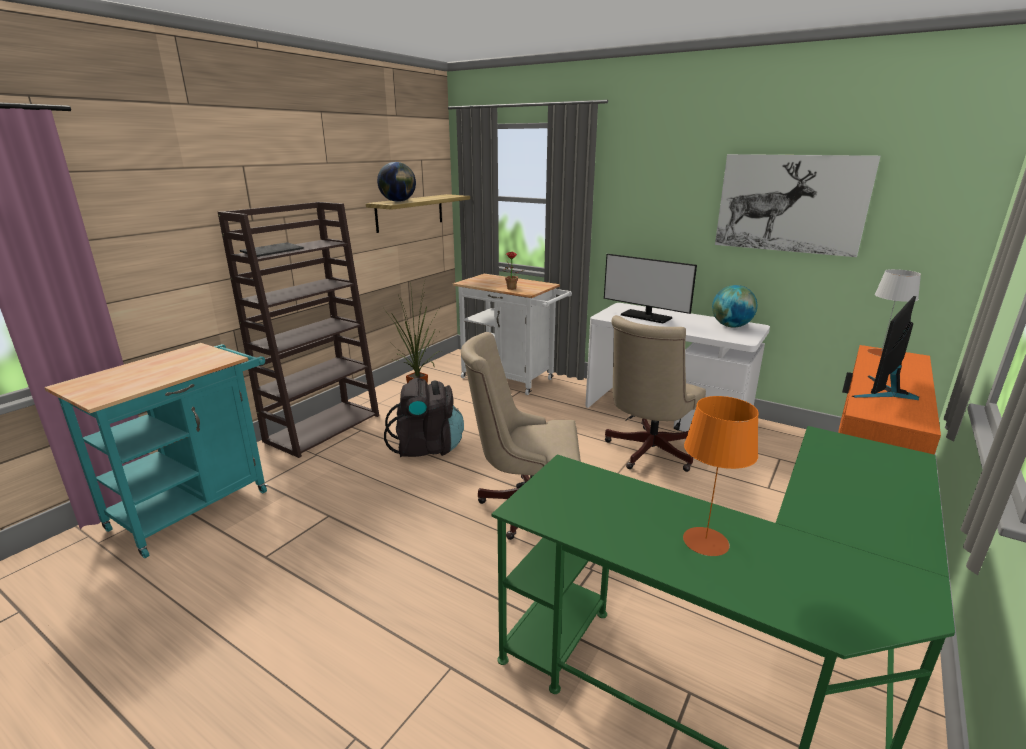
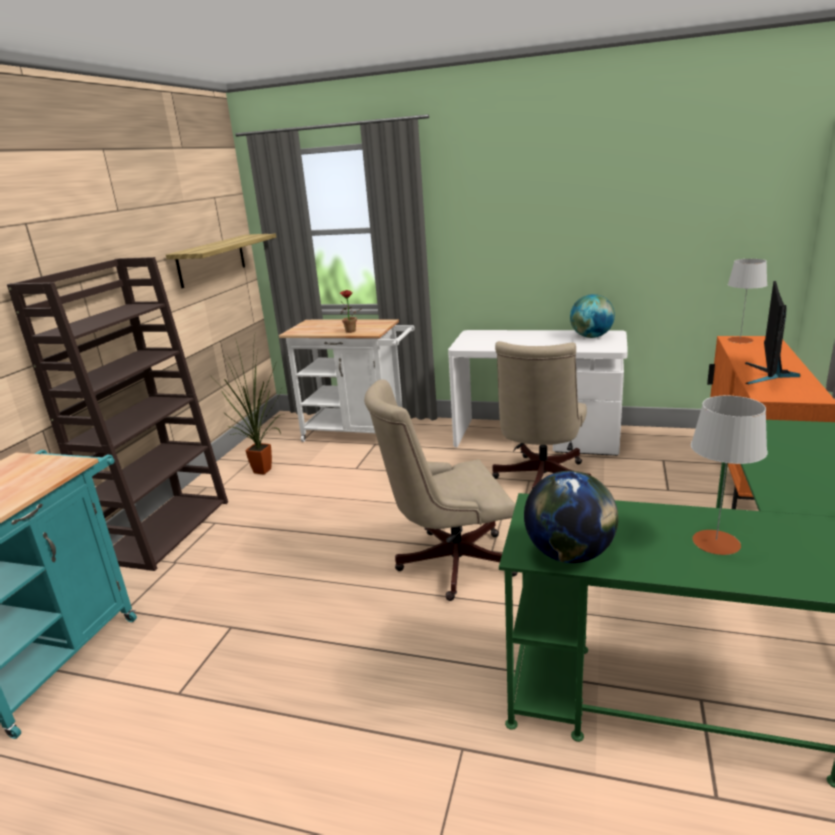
camera: 15 degrees left, 0 degrees up
keyboard [240,242,304,257] -> none
globe [377,162,416,202] -> globe moved to [524,471,618,563]
black backpack [384,378,464,457] -> none
monitor [604,254,697,324] -> none
orange table lamp [683,396,759,556] -> grey table lamp [691,396,767,555]
picture [715,154,880,257] -> none

